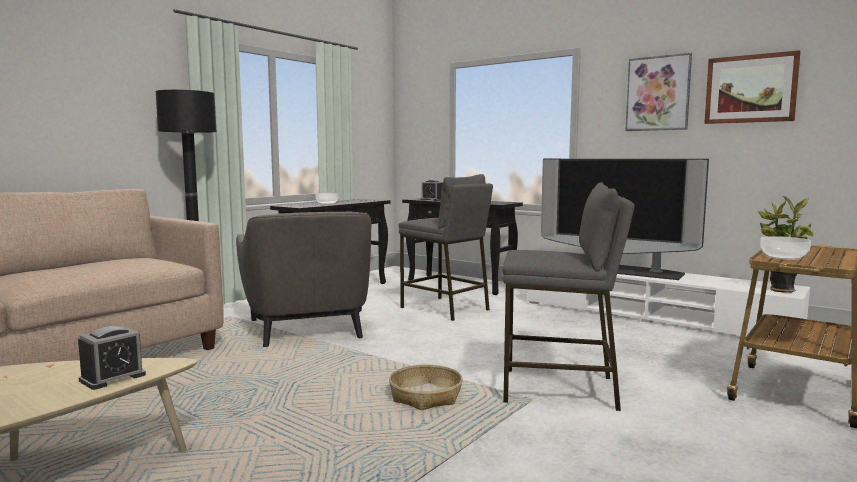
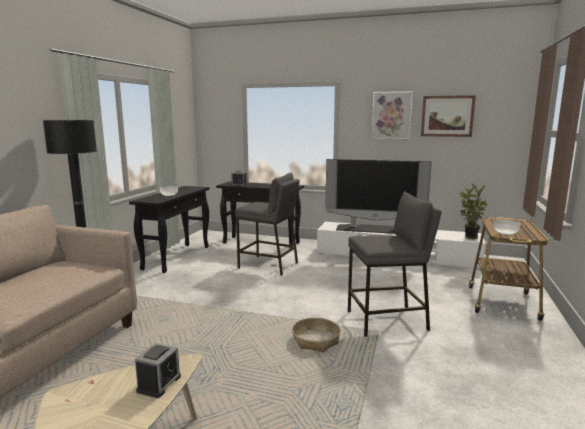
camera: 20 degrees left, 5 degrees up
grey armchair [236,212,371,347] -> none

